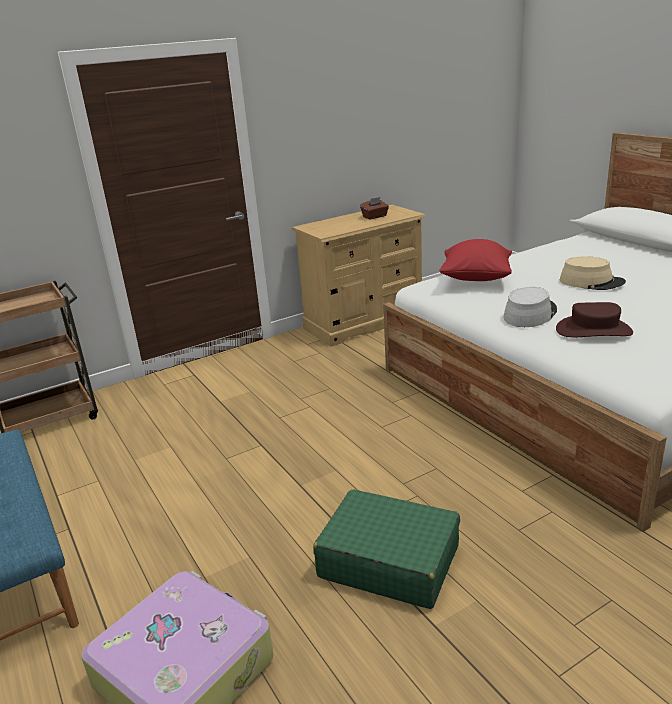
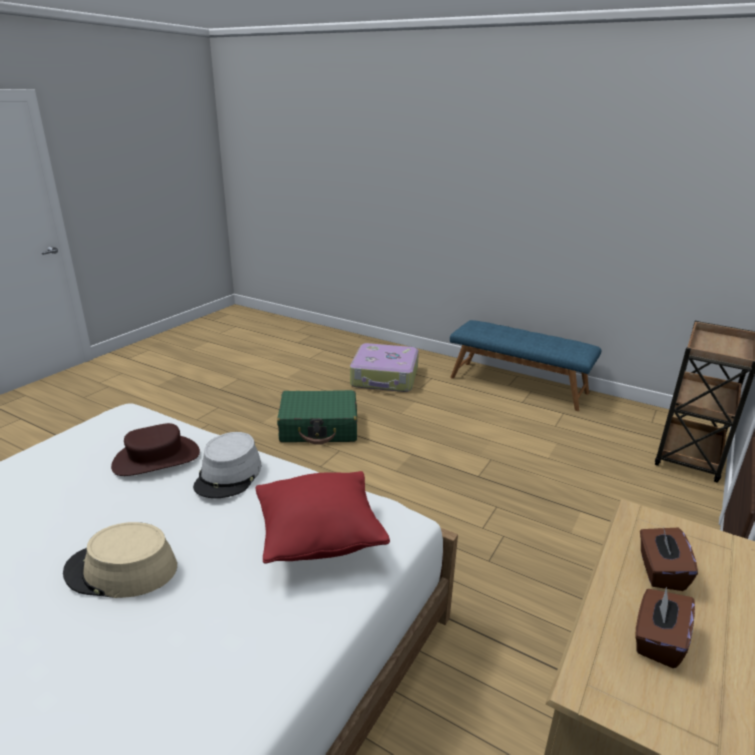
camera: 150 degrees right, 0 degrees up
none -> brown tissue box [640,527,698,591]

